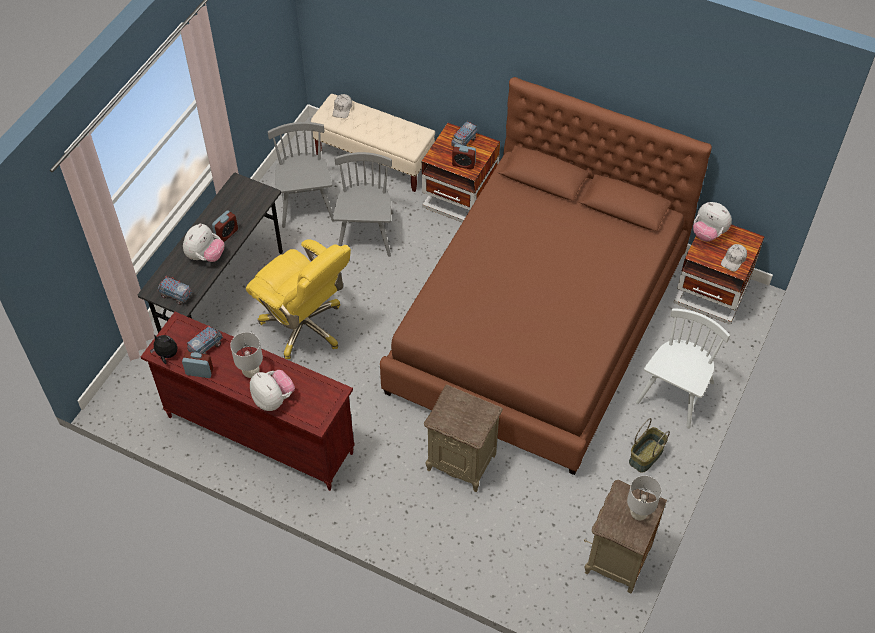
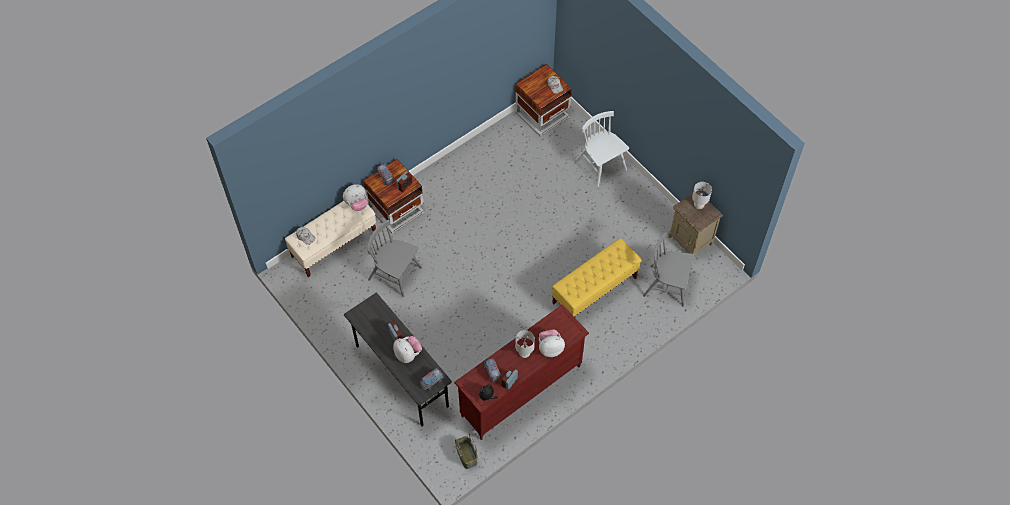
camera: 65 degrees left, 5 degrees up
yellow office chair [246,239,351,359] -> none
grey chair [268,122,333,228] -> grey chair moved to [643,232,694,307]
brown bed [380,77,712,475] -> none
beige nightstand [424,385,503,492] -> yellow bench [552,238,641,318]
basket [629,418,670,473] -> basket moved to [455,434,477,469]
plush toy [693,202,732,241] -> plush toy moved to [343,184,368,211]

